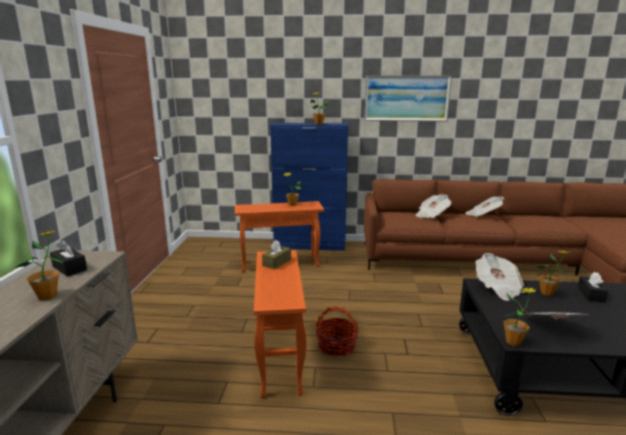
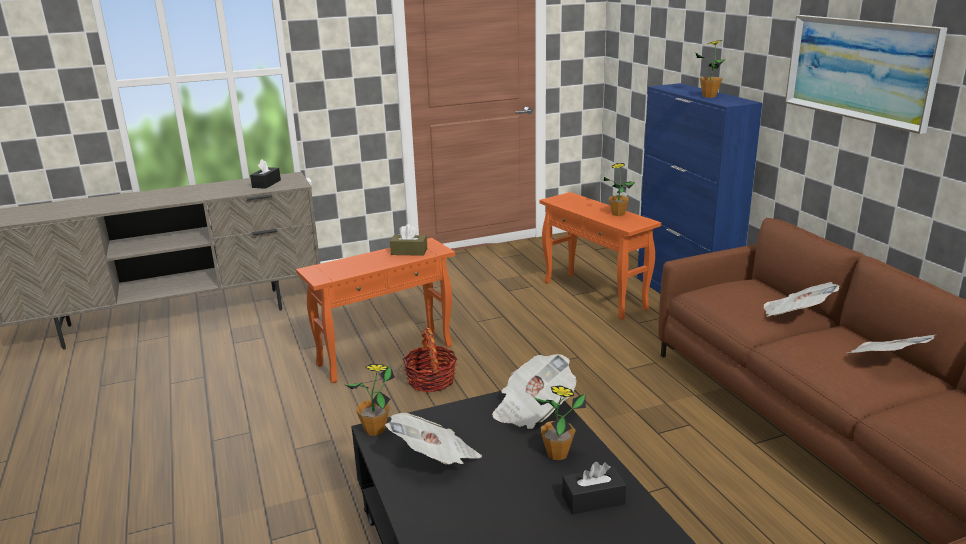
camera: 65 degrees right, 5 degrees up
potted plant [15,230,63,300] -> none

